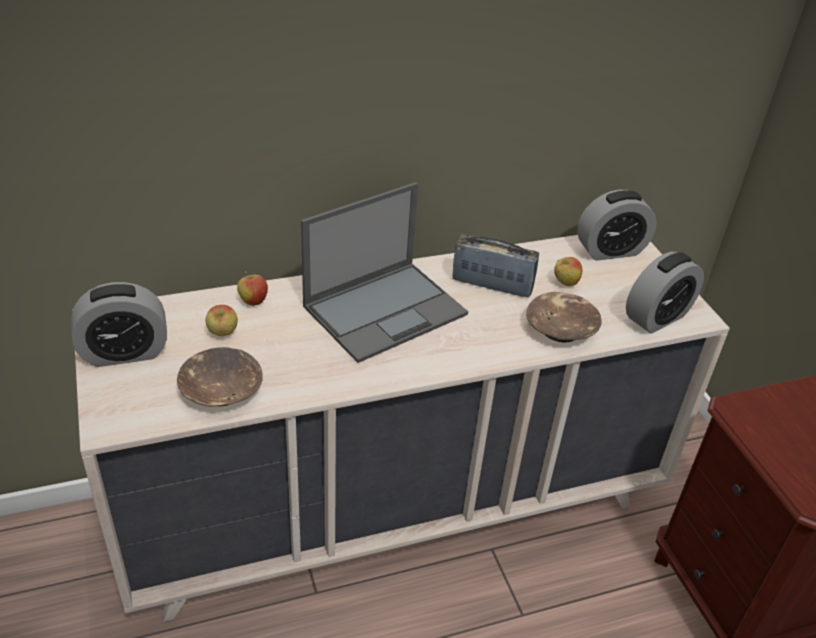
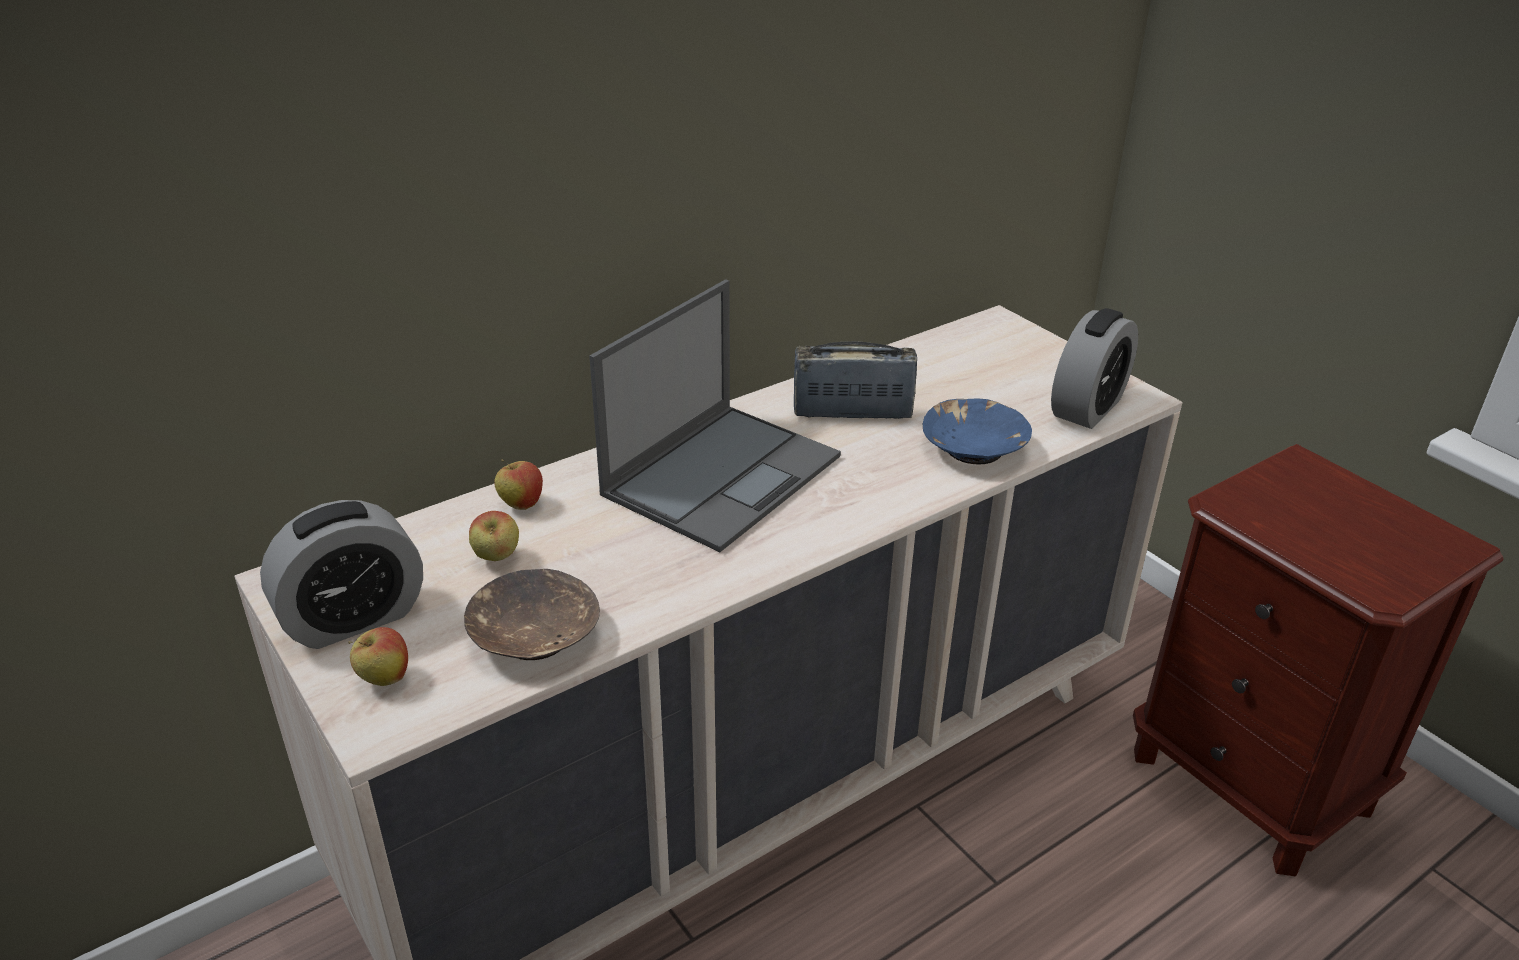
camera: 15 degrees left, 5 degrees down
brown bowl [526,292,602,342] -> blue bowl [923,398,1032,464]
apple [554,257,582,286] -> apple moved to [349,627,408,686]
alarm clock [577,190,656,261] -> none

